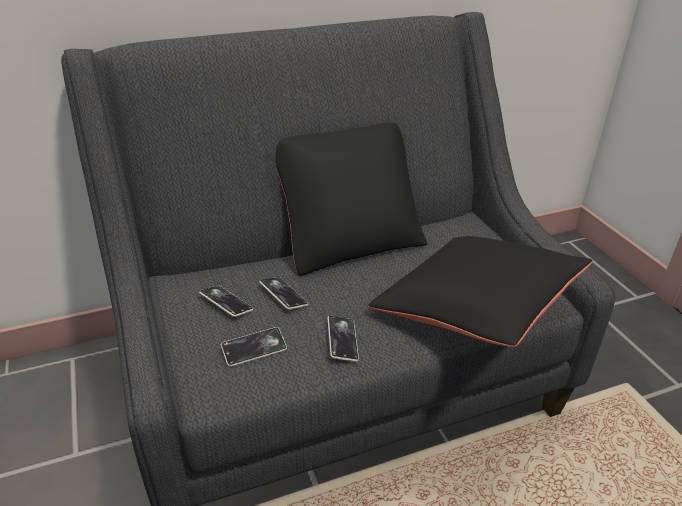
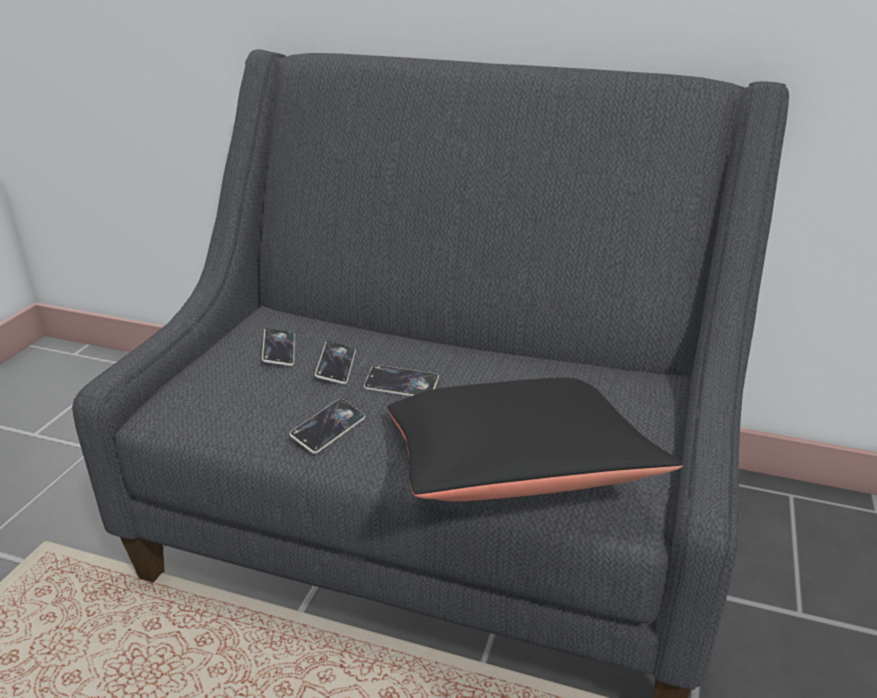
camera: 40 degrees right, 5 degrees down
phone [221,327,287,367] -> phone moved to [364,365,439,396]
black pillow [276,122,428,276] -> none

